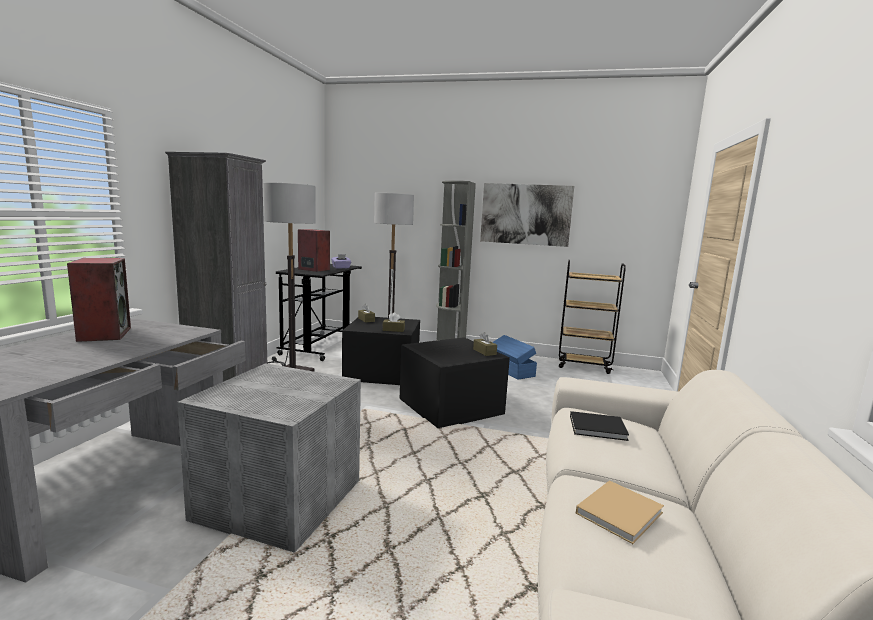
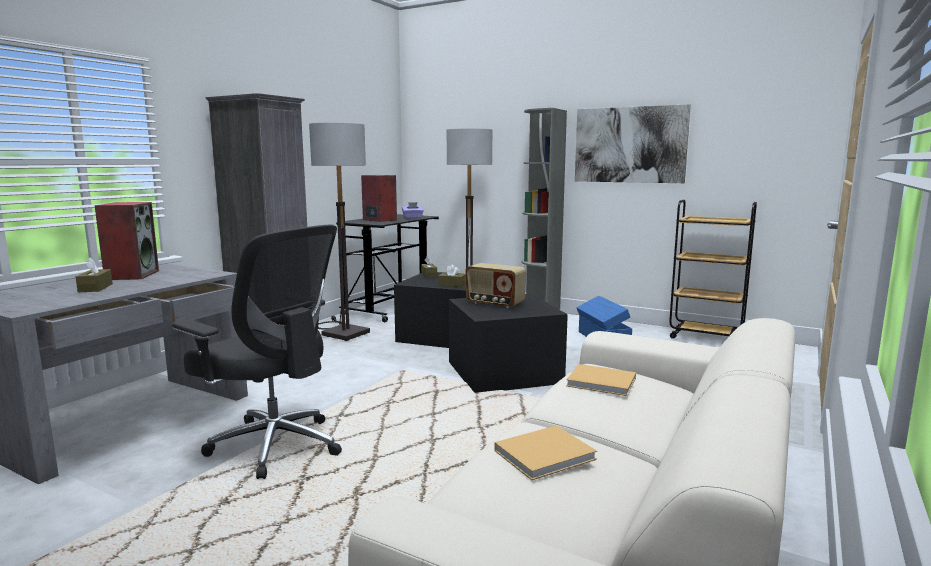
camera: 15 degrees right, 0 degrees up
grey storage box [177,363,361,553] -> office chair [172,225,342,479]
brown tissue box [473,332,497,356] -> brown tissue box moved to [76,258,113,292]
black book [570,411,629,441] -> beige book [566,364,636,396]
none -> radio [465,263,526,308]

